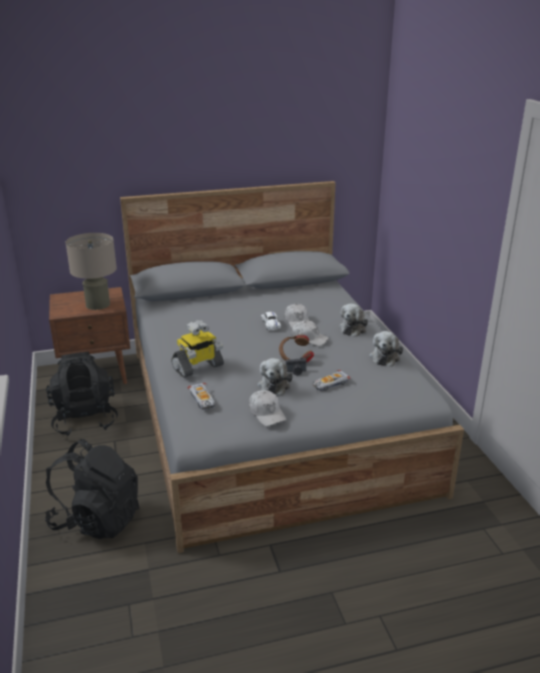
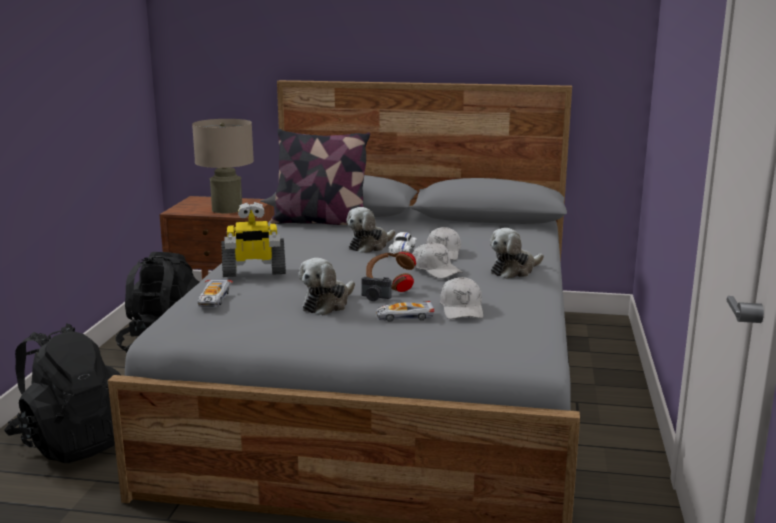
camera: 25 degrees right, 10 degrees down
white cap [249,390,286,426] -> white cap moved to [440,277,483,319]
plush toy [369,331,403,366] -> plush toy moved to [347,207,396,253]
none -> pillow [270,129,370,225]

